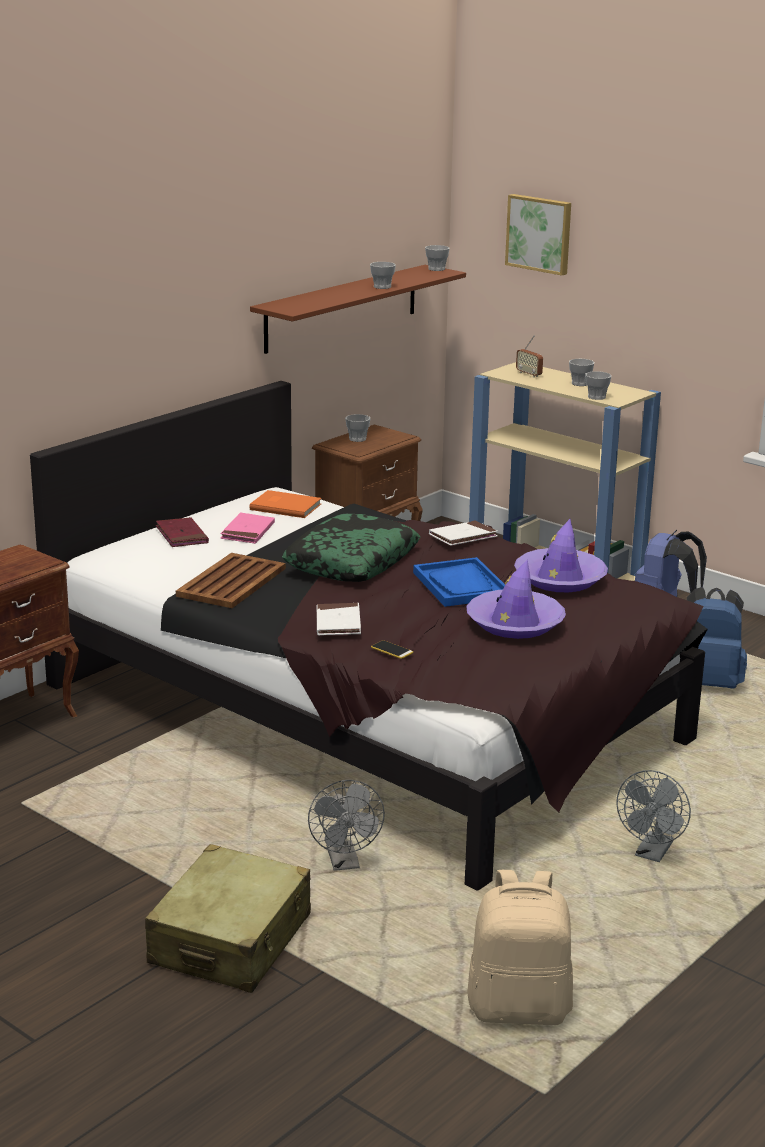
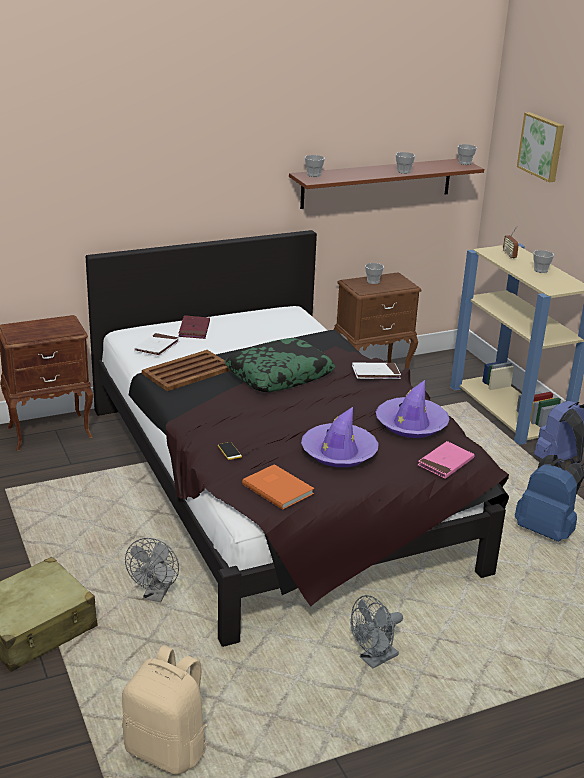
camera: 25 degrees right, 5 degrees up
pink book [220,512,275,544] -> pink book moved to [418,441,475,479]
orange book [250,490,321,518] -> orange book moved to [242,464,314,510]
white book [317,603,361,636] -> white book moved to [134,333,180,356]
blue tray [413,557,505,607] -> none
cup [585,371,612,400] -> cup moved to [305,155,325,177]

